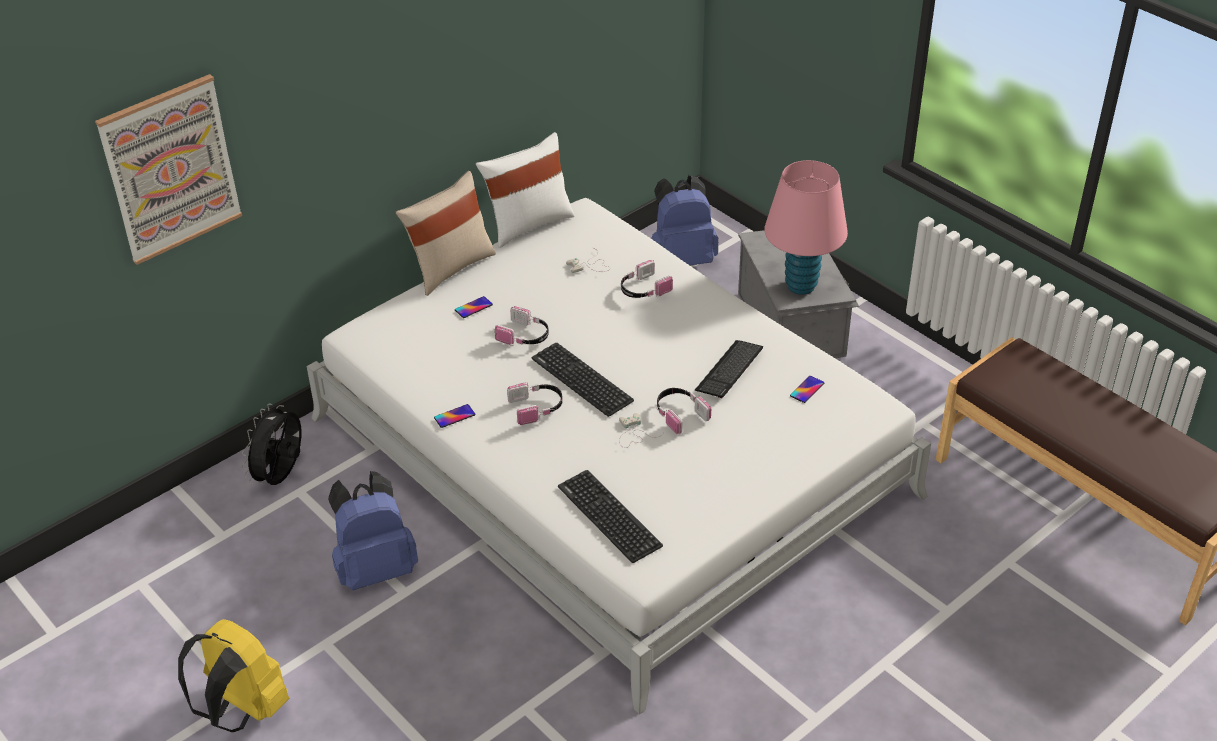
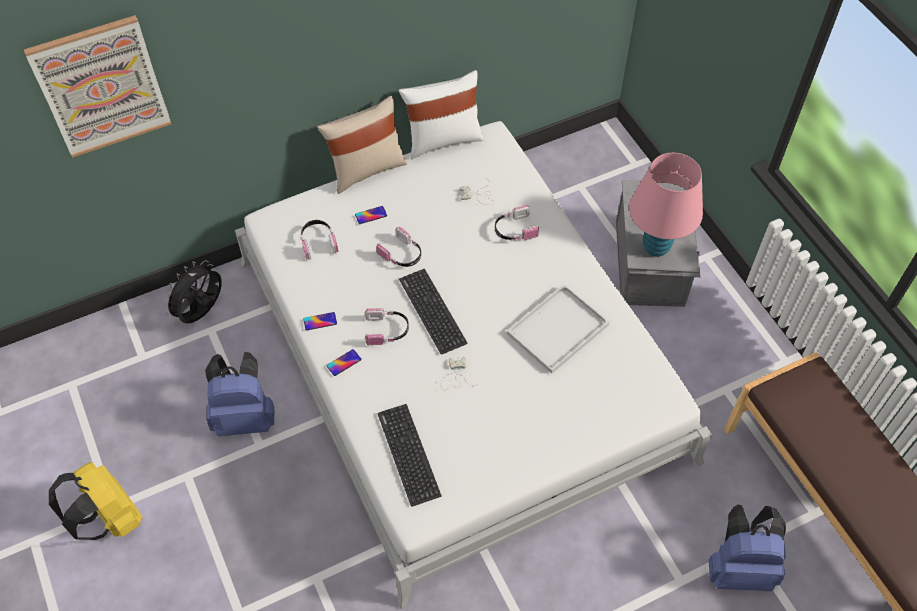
camera: 15 degrees right, 15 degrees up
blue backpack [651,175,718,265] -> blue backpack moved to [708,505,786,591]
headphones [657,388,711,434] -> headphones moved to [300,220,338,260]
keyboard [695,340,763,398] -> white tray [507,284,610,374]
phone [790,376,825,403] -> phone moved to [327,349,361,376]

